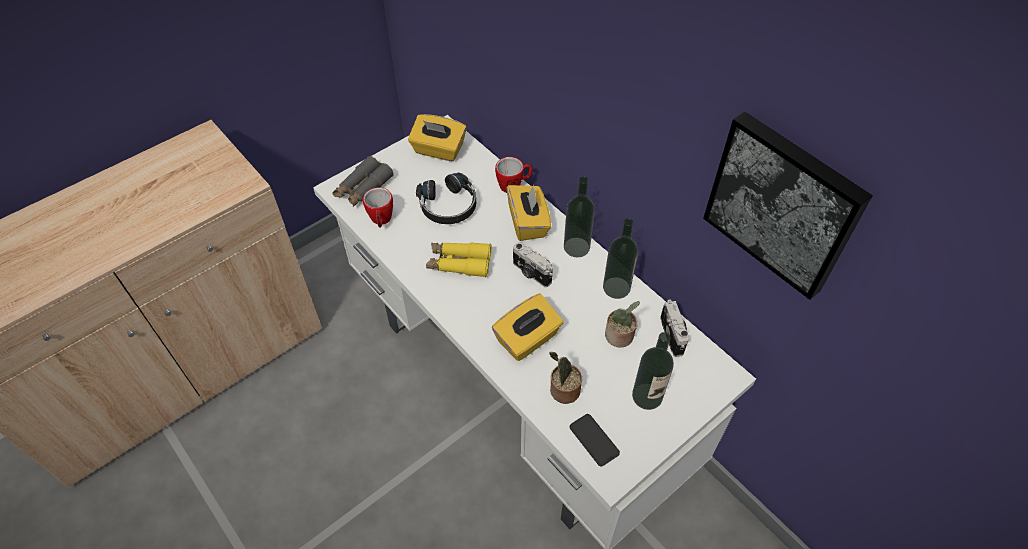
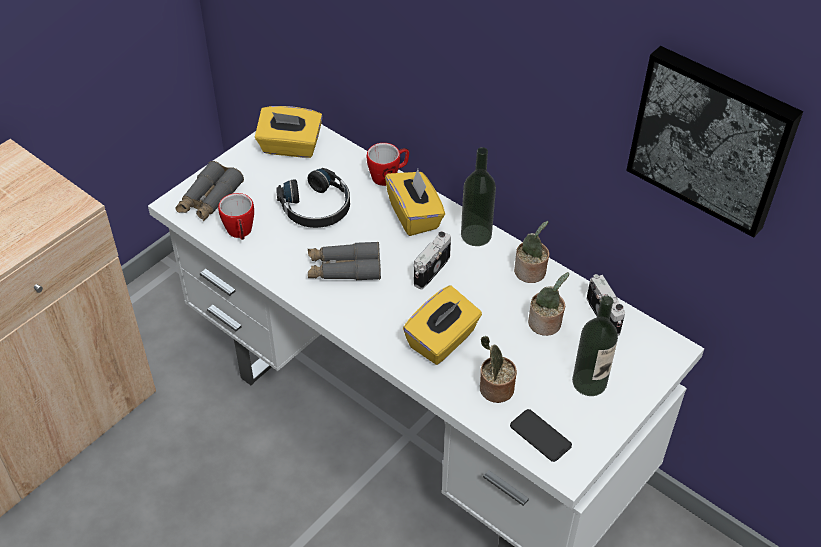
camera: 10 degrees left, 5 degrees down
yellow binoculars [426,242,491,277] -> grey binoculars [308,241,381,280]
camera [513,242,553,287] -> camera turned 90 degrees clockwise [414,232,451,289]
bottle [603,218,638,299] -> potted plant [514,221,549,283]

